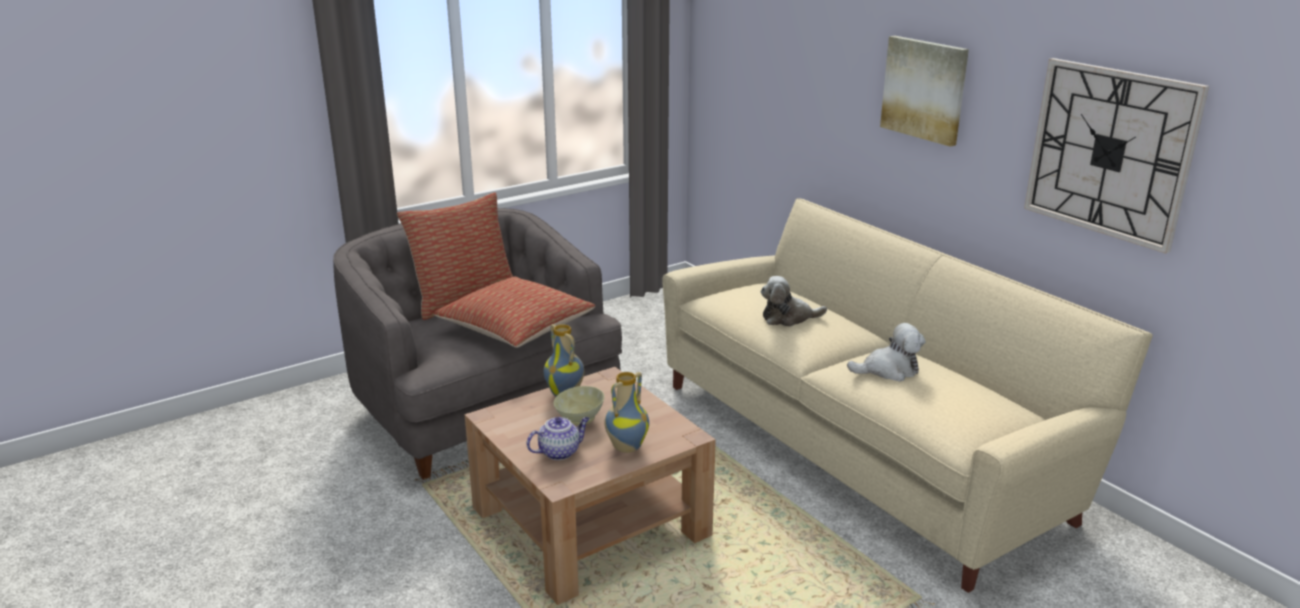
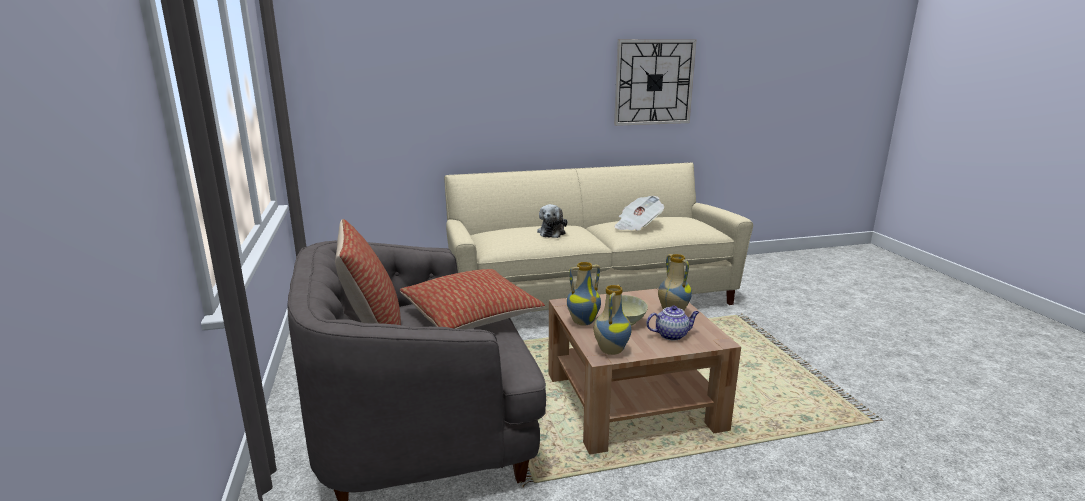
camera: 70 degrees left, 5 degrees down
teapot [526,417,590,460] -> teapot turned 90 degrees clockwise [646,306,700,340]
plush toy [847,323,926,381] -> newspaper [614,196,664,231]
picture [880,36,969,147] -> none
none -> vase [594,284,632,355]

